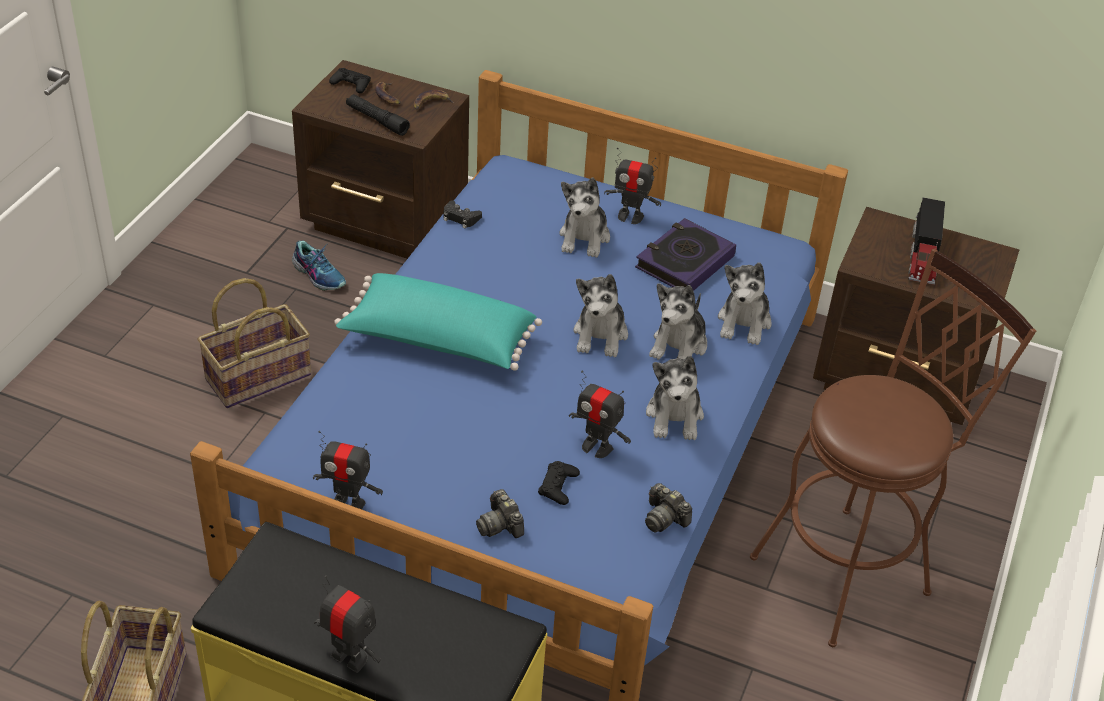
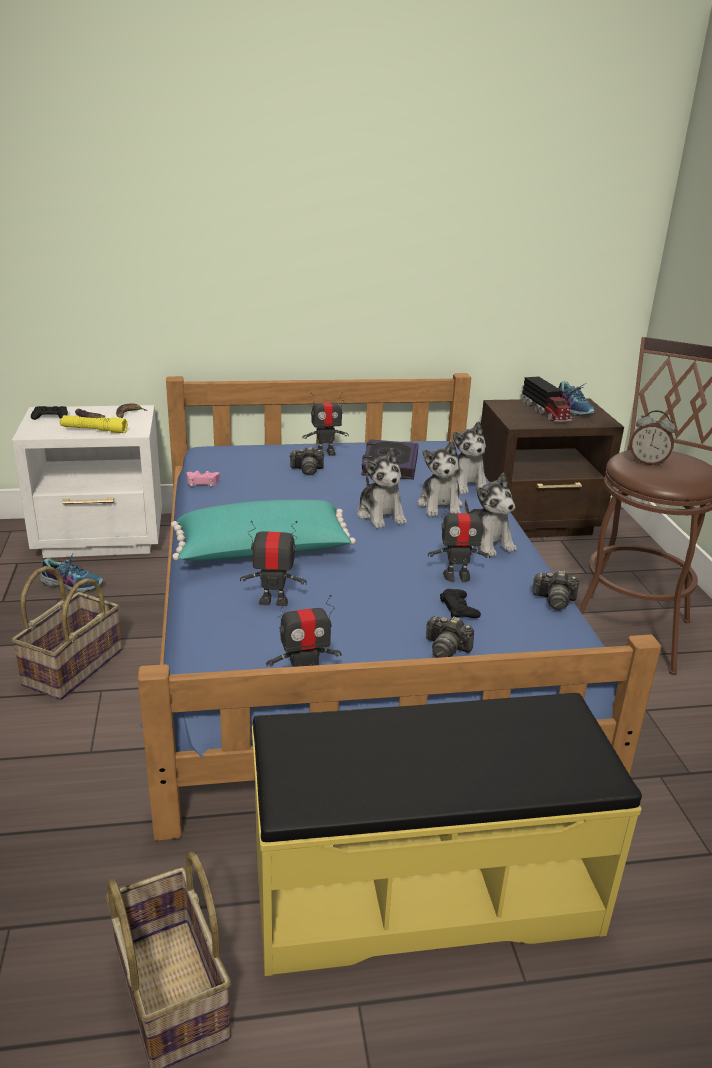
camera: 30 degrees left, 15 degrees down
brown nightstand [292,60,469,259] -> white nightstand [12,405,162,558]
toy robot [314,575,381,673] -> toy robot moved to [240,520,307,606]
black flashlight [346,94,410,136] -> yellow flashlight [60,415,128,433]
black game controller [444,200,482,229] -> pink game controller [187,471,220,487]
plush toy [559,177,610,258] -> camera [289,446,324,475]
none -> shoe [558,381,595,416]
none -> alarm clock [630,410,676,466]

